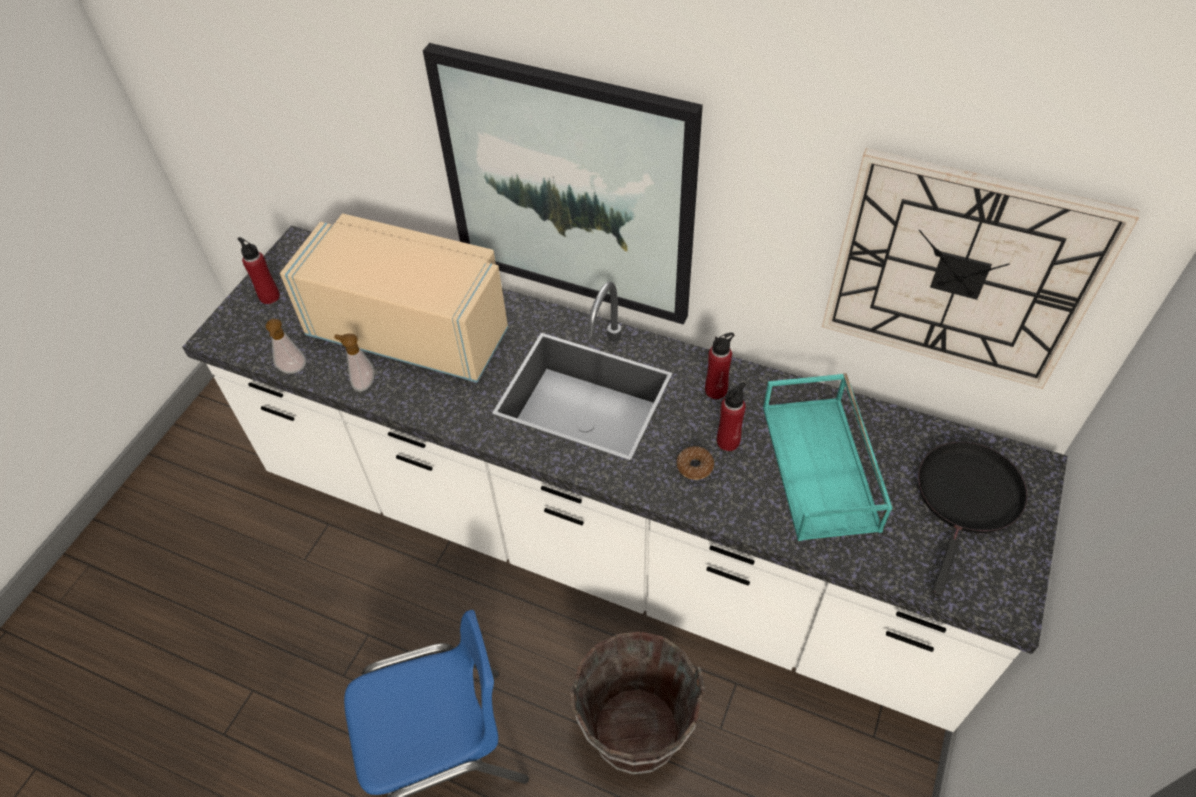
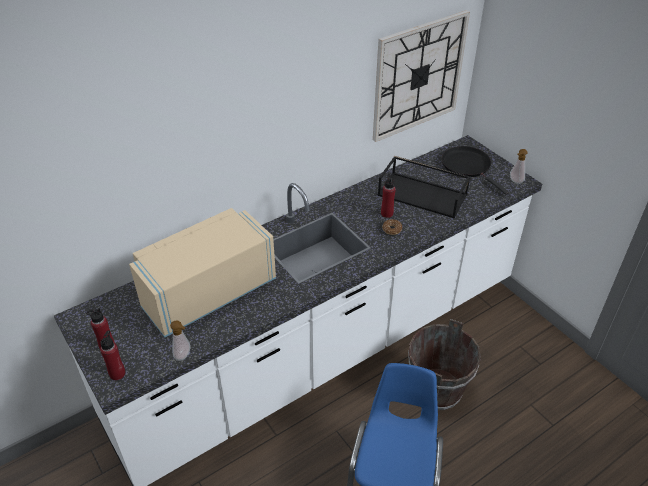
camera: 60 degrees left, 10 degrees down
soap dispenser [334,334,375,391] -> soap dispenser moved to [510,149,528,184]
picture [423,43,703,325] -> none
red bottle [705,333,734,399] -> red bottle moved to [100,330,126,380]
turquoise tray [763,373,892,541] -> black tray [378,156,471,219]

